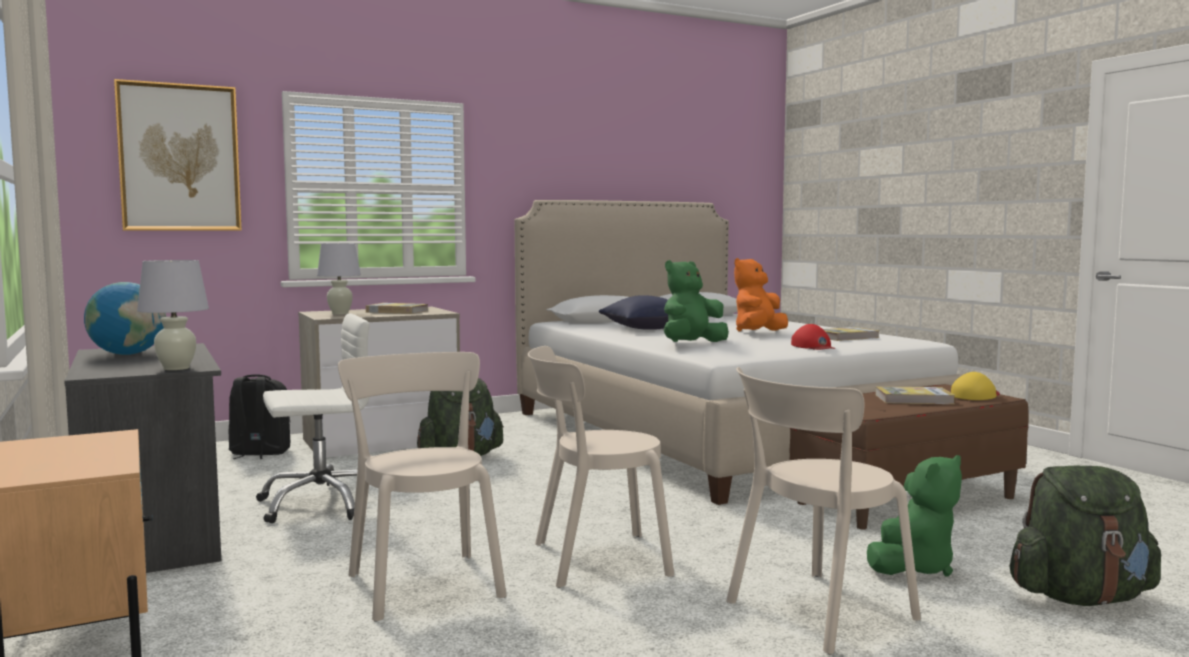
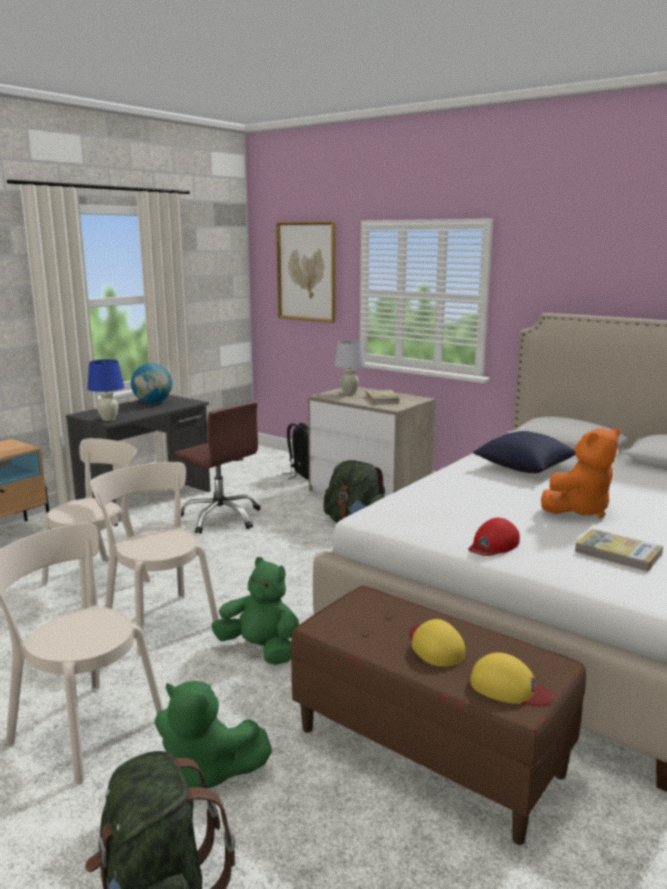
camera: 65 degrees right, 10 degrees up
white table lamp [137,260,209,370] -> blue table lamp [87,359,124,421]
white office chair [256,314,370,523] -> brown office chair [174,401,261,534]
green plush toy [664,260,729,342] -> green plush toy moved to [211,557,299,665]
orange plush toy [734,258,788,331] -> orange plush toy turned 135 degrees clockwise [541,428,621,518]
book [875,386,955,404] -> yellow cap [409,619,465,667]

